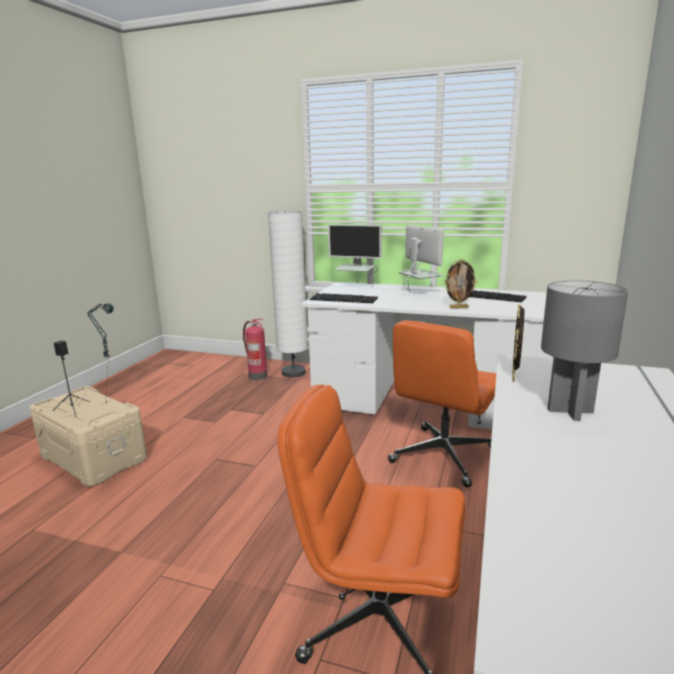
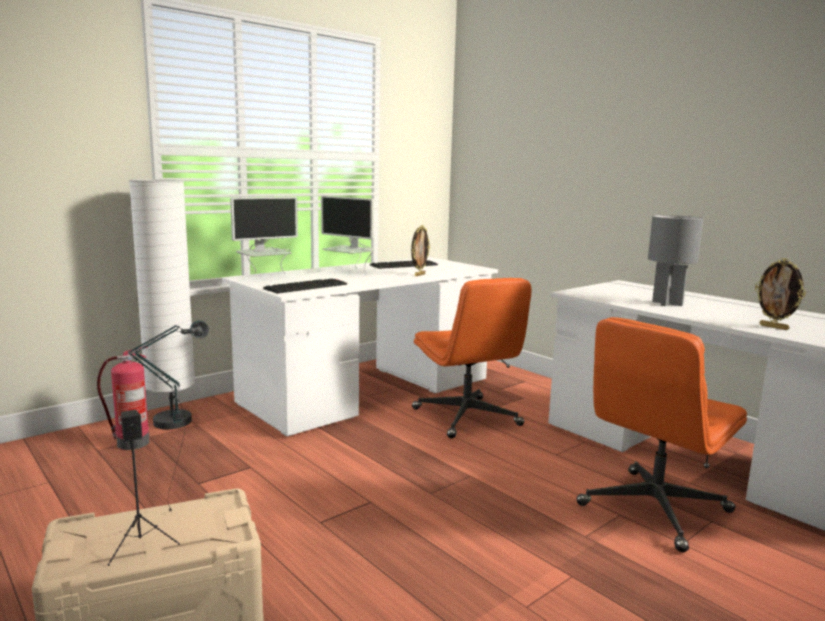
camera: 60 degrees left, 5 degrees down
monitor [399,225,444,295] -> monitor turned 150 degrees counterclockwise [321,196,374,275]
picture frame [513,304,525,382] -> picture frame moved to [755,258,806,330]

